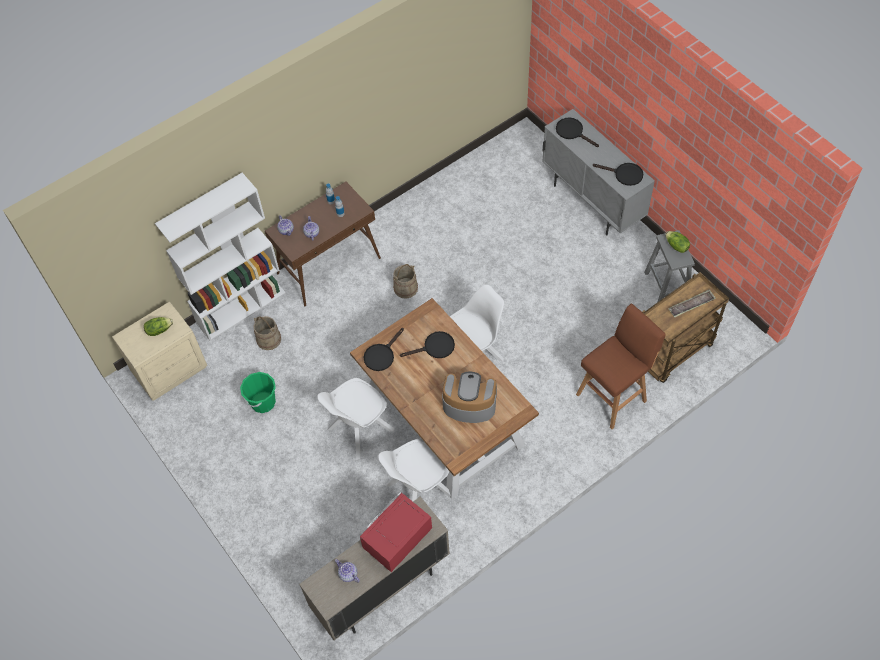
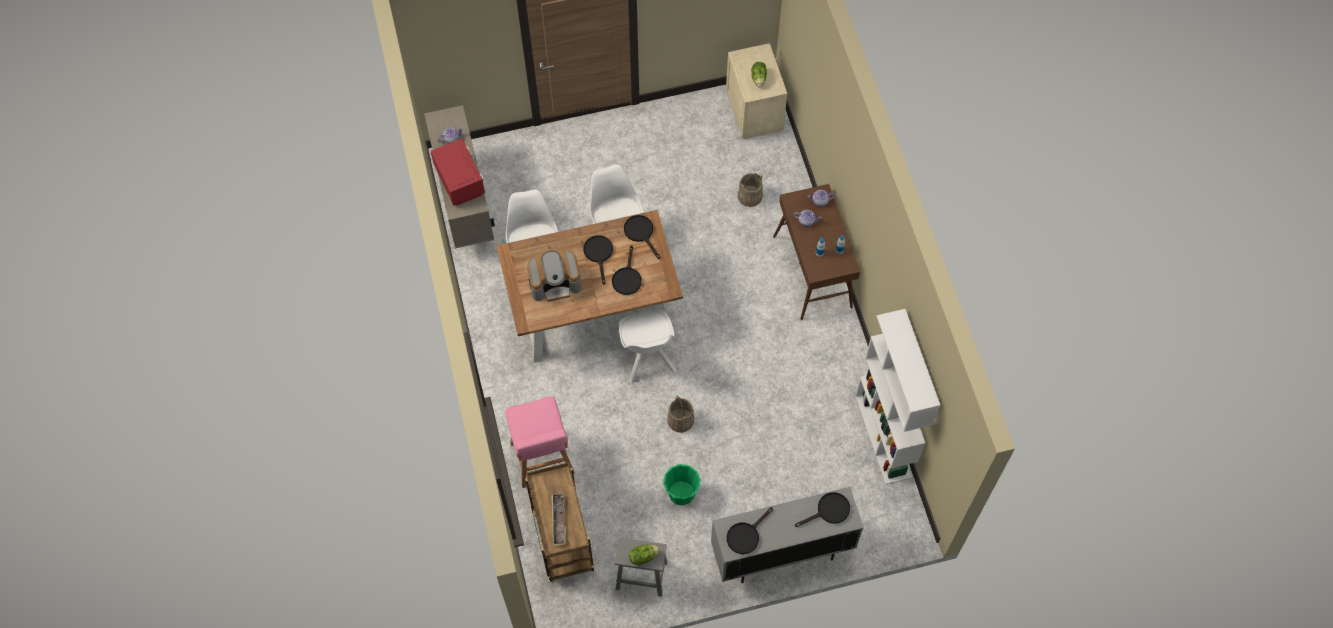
camera: 110 degrees right, 5 degrees up
white bookcase [155,173,286,341] -> white bookcase moved to [855,309,940,485]
green bucket [240,372,276,413] -> green bucket moved to [663,464,701,505]
beige bucket [393,264,418,298] -> beige bucket moved to [667,396,694,433]
coffee machine [442,372,497,423] -> coffee machine turned 45 degrees clockwise [527,249,582,302]
brown stool [576,304,666,429] -> pink stool [505,397,575,488]
none -> black frying pan [583,235,613,285]

